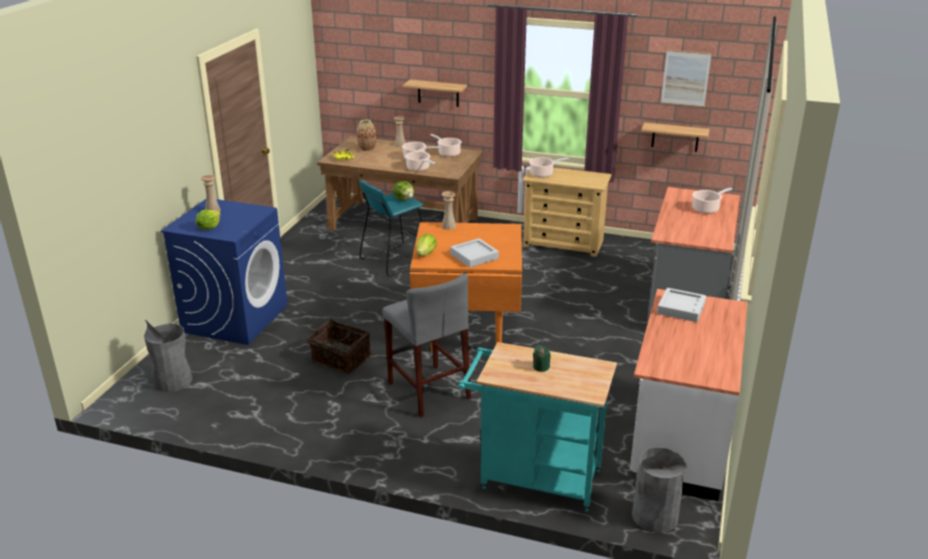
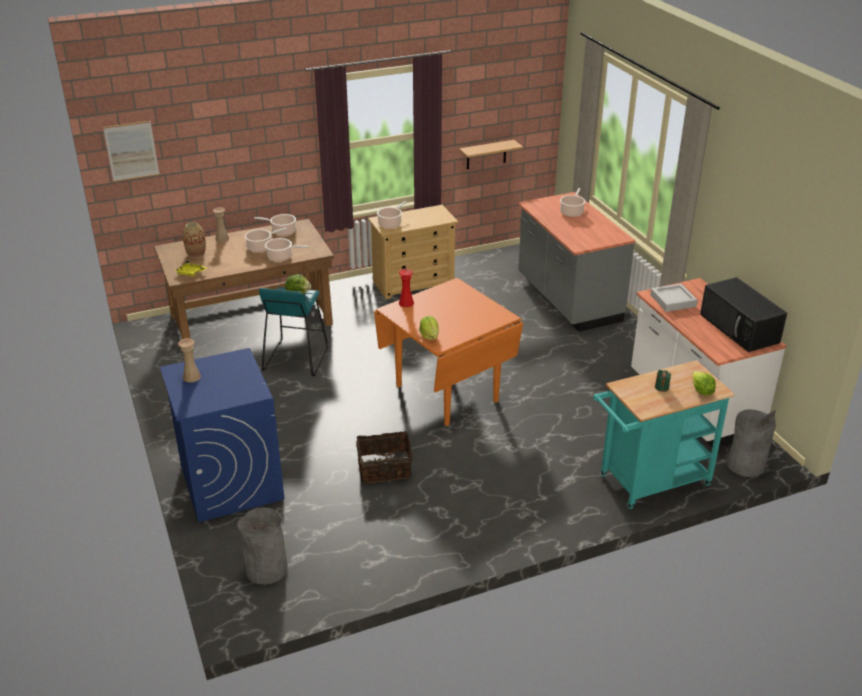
camera: 40 degrees left, 5 degrees up
lettuce [196,210,221,230] -> lettuce moved to [692,371,716,396]
grey stool [382,273,471,417] -> none
shelf [403,79,467,107] -> none
beige vase [441,191,456,230] -> red vase [399,269,414,307]
grey tray [450,238,499,268] -> none
picture [661,50,712,107] -> picture moved to [103,121,160,182]
none -> black microwave [700,277,787,352]

